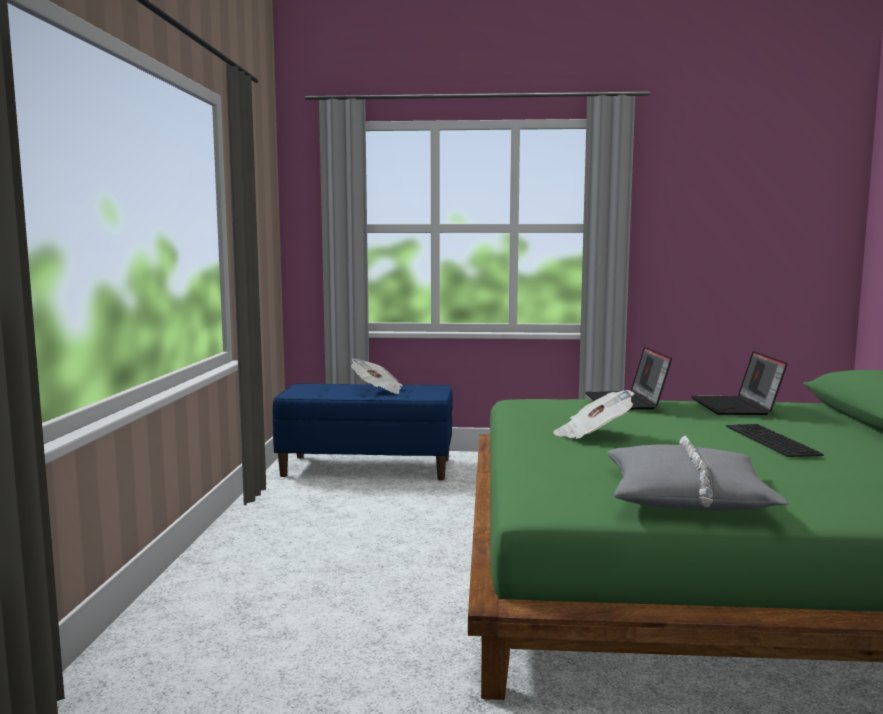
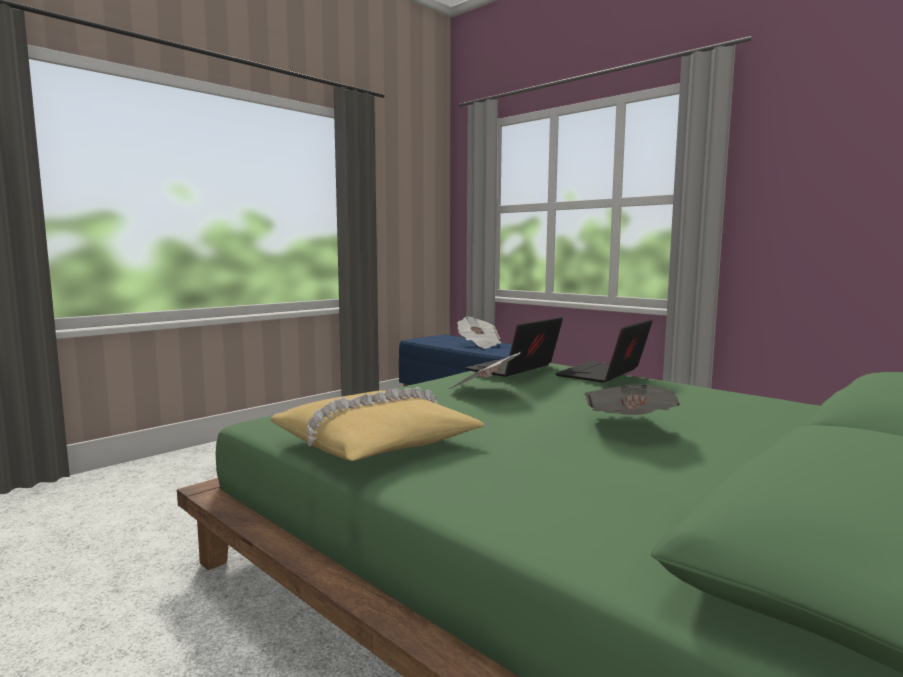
camera: 40 degrees right, 0 degrees up
grey pillow [607,436,789,510] -> yellow pillow [270,387,485,461]
laptop [691,351,788,415] -> laptop moved to [465,317,563,377]
keyboard [726,424,824,457] -> newspaper [584,384,680,415]

